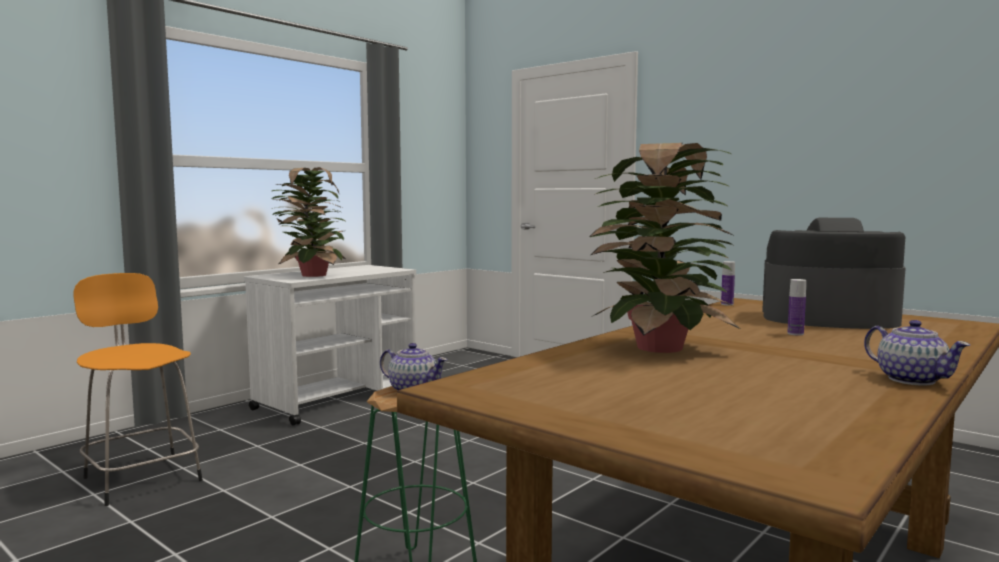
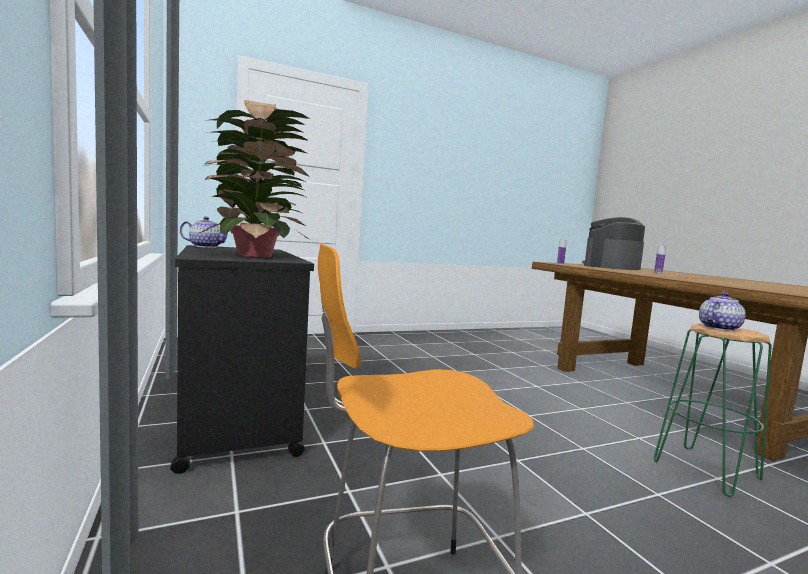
camera: 65 degrees left, 0 degrees up
white cart [244,265,416,426] -> black cart [170,245,314,474]
potted plant [589,143,740,353] -> none
teapot [864,320,970,386] -> teapot moved to [180,217,228,248]

